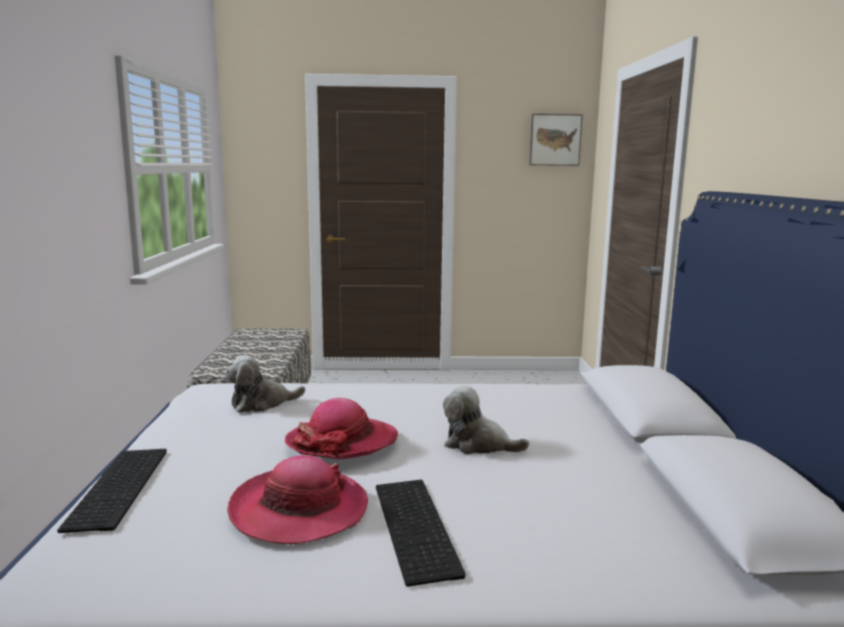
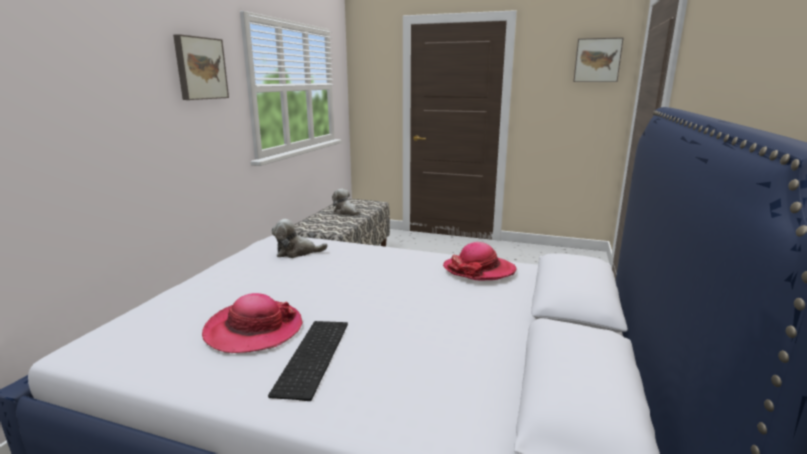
camera: 20 degrees right, 5 degrees up
keyboard [57,449,167,533] -> none
hat [285,398,398,459] -> hat moved to [443,242,516,280]
plush toy [443,385,529,454] -> plush toy moved to [332,189,361,216]
none -> picture [173,34,229,100]

